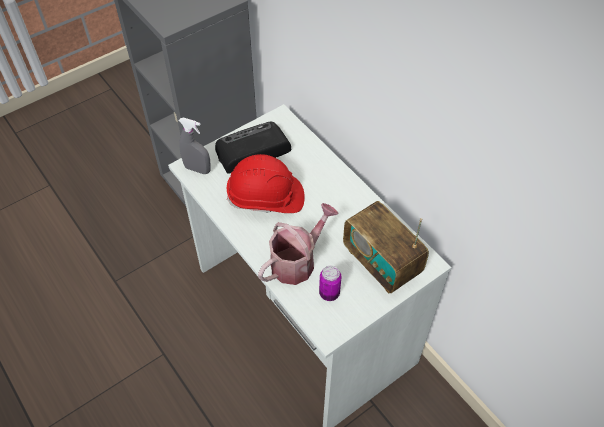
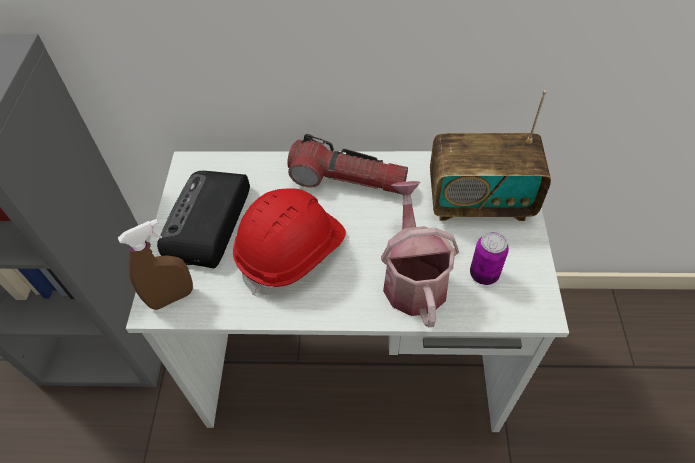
camera: 50 degrees left, 0 degrees up
grey spray bottle [179,118,211,174] -> brown spray bottle [118,219,193,310]
none -> flashlight [287,134,408,194]

